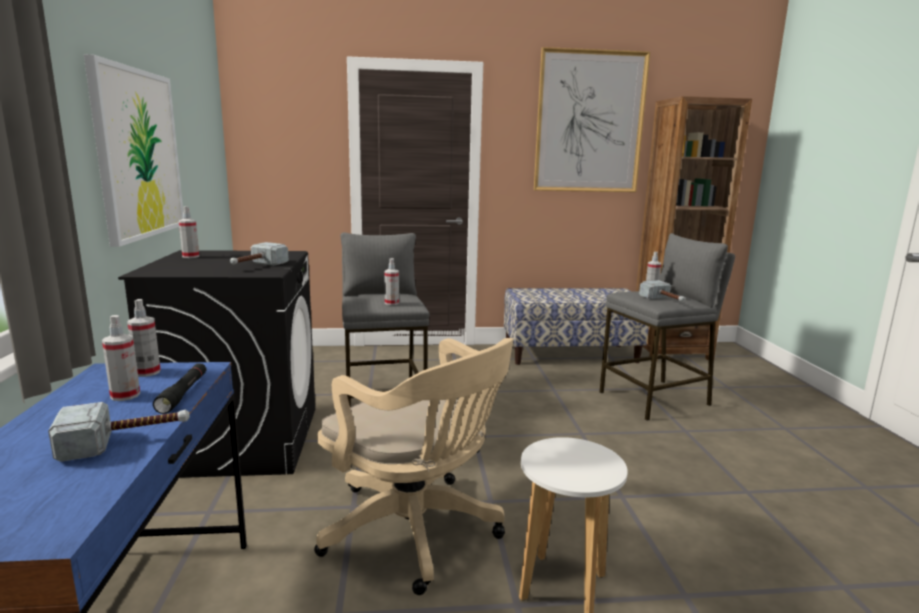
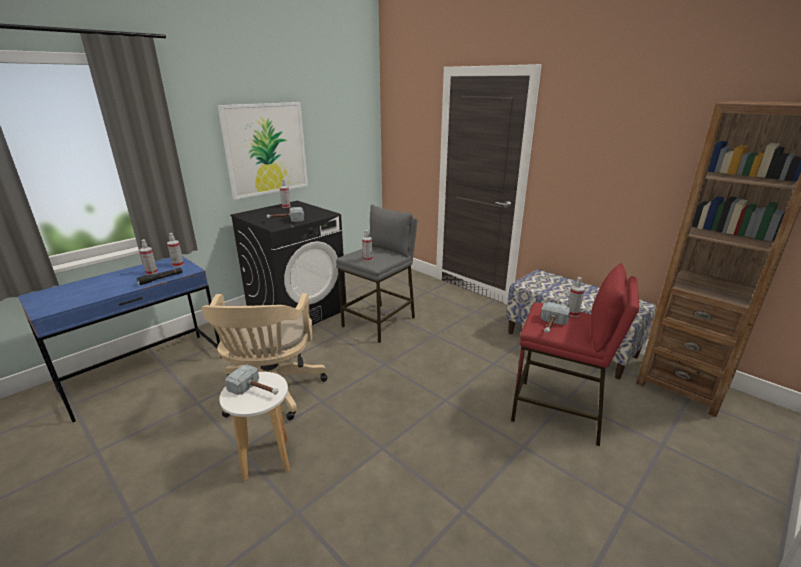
camera: 50 degrees right, 10 degrees up
hammer [48,402,190,462] -> hammer moved to [225,365,278,395]
picture [534,47,650,192] -> none
grey stool [600,233,735,421] -> red stool [511,263,639,446]

